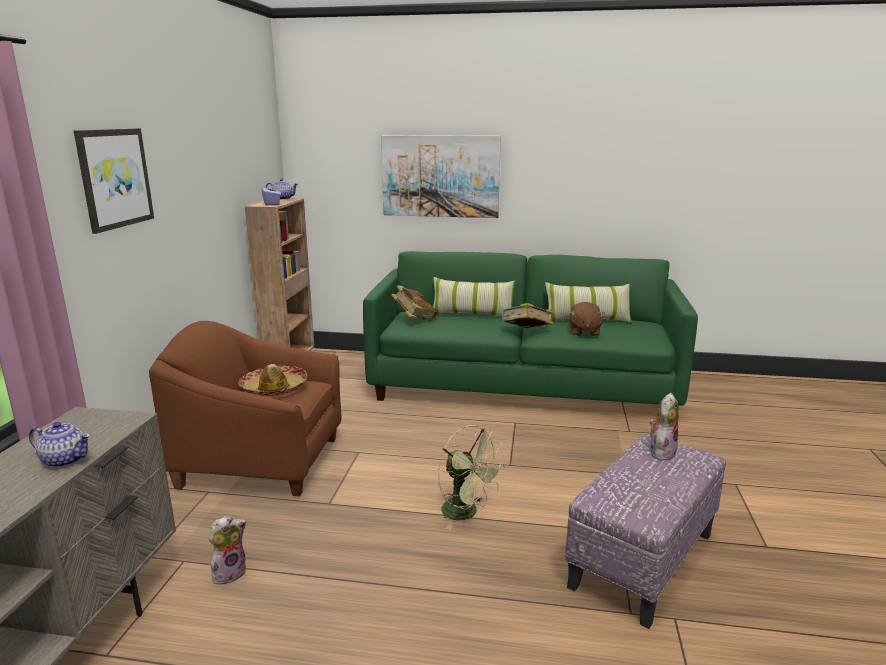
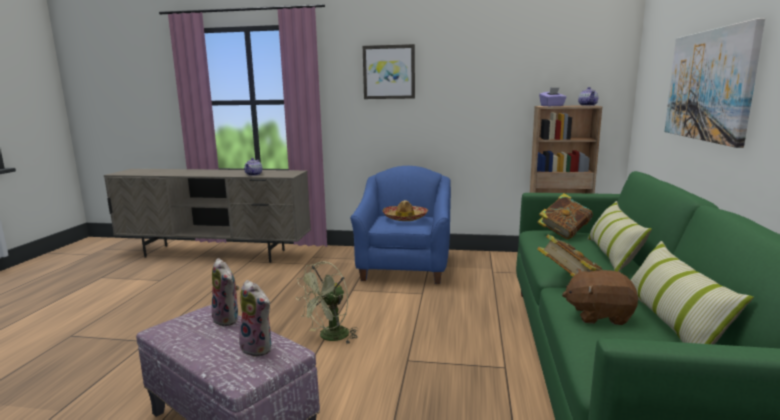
camera: 90 degrees right, 5 degrees down
brown armchair [149,321,341,496] -> blue armchair [350,166,451,284]
plush toy [209,516,246,584] -> plush toy moved to [211,258,239,326]

